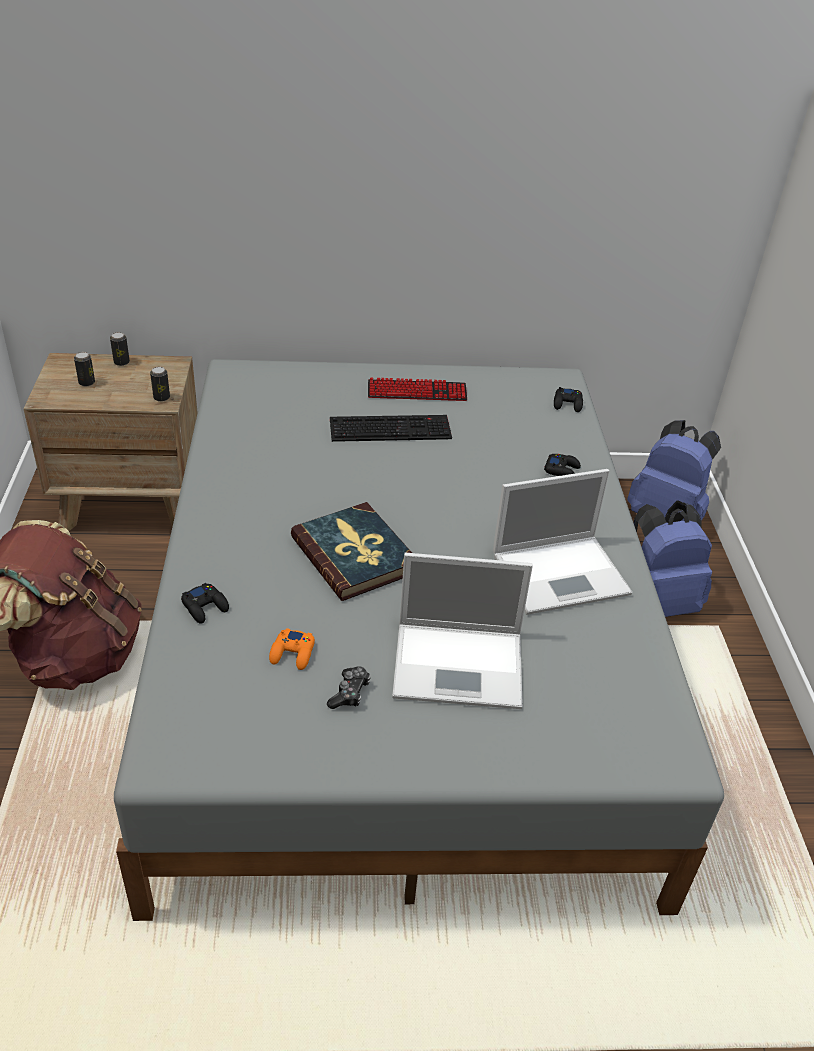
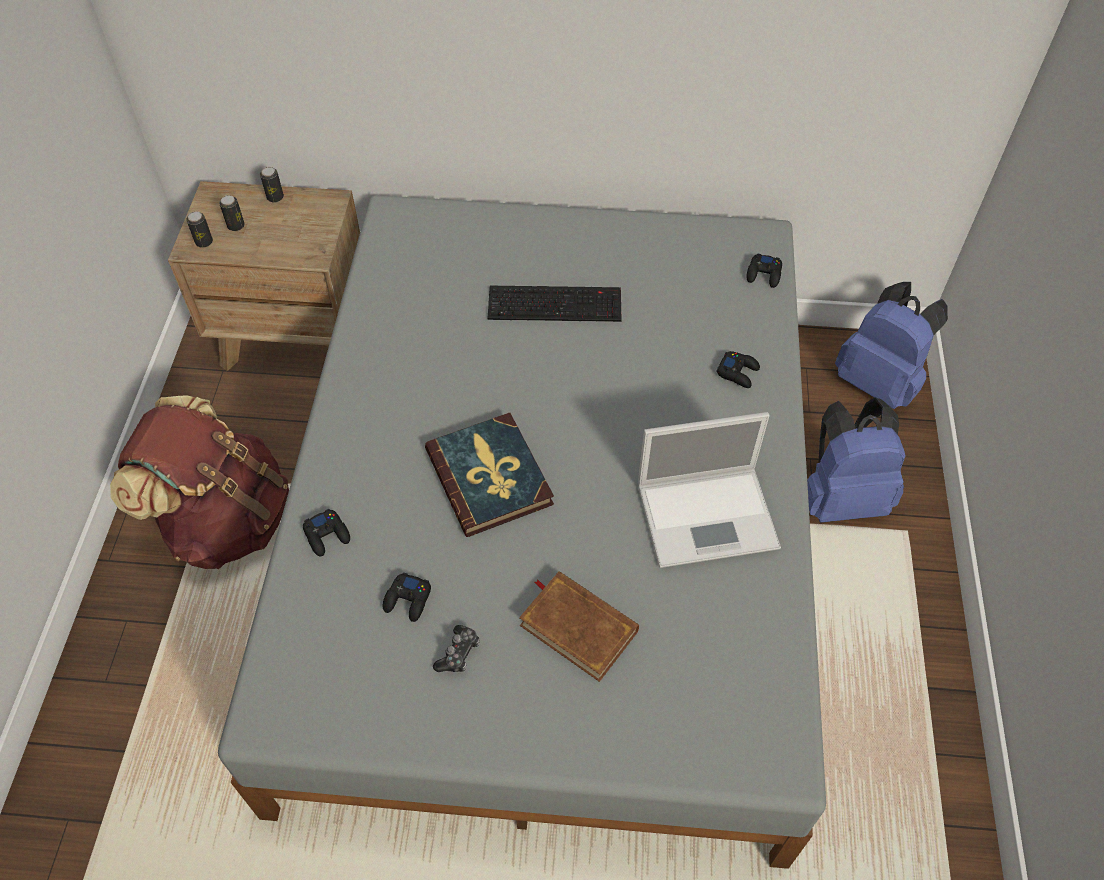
camera: 10 degrees right, 15 degrees up
can [150,367,170,402] -> can moved to [186,211,213,248]
orange game controller [269,628,315,670] -> black game controller [383,572,431,622]
keyboard [368,377,467,401] -> none
laptop [392,553,533,709] -> brown book [519,571,639,682]

